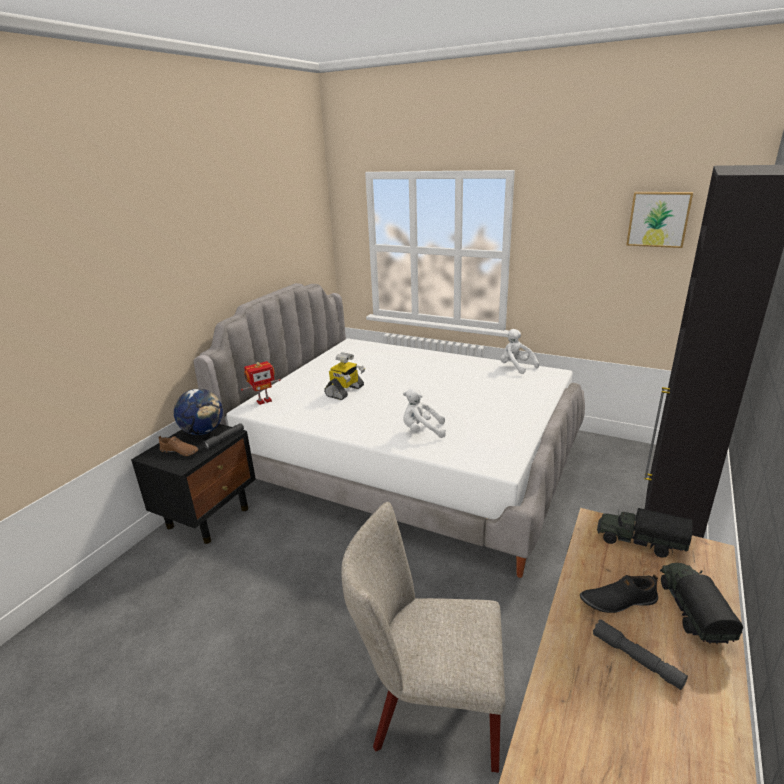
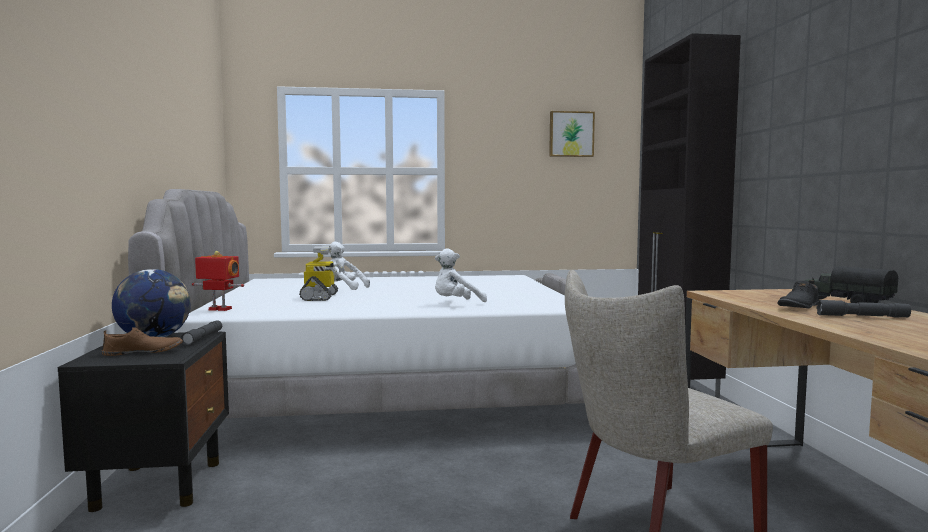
camera: 35 degrees left, 20 degrees down
toy robot [241,361,281,405] -> toy robot turned 105 degrees counterclockwise [192,251,244,311]
white plush toy [500,329,539,374] -> white plush toy moved to [330,242,370,290]
toy truck [597,508,693,558] -> none

